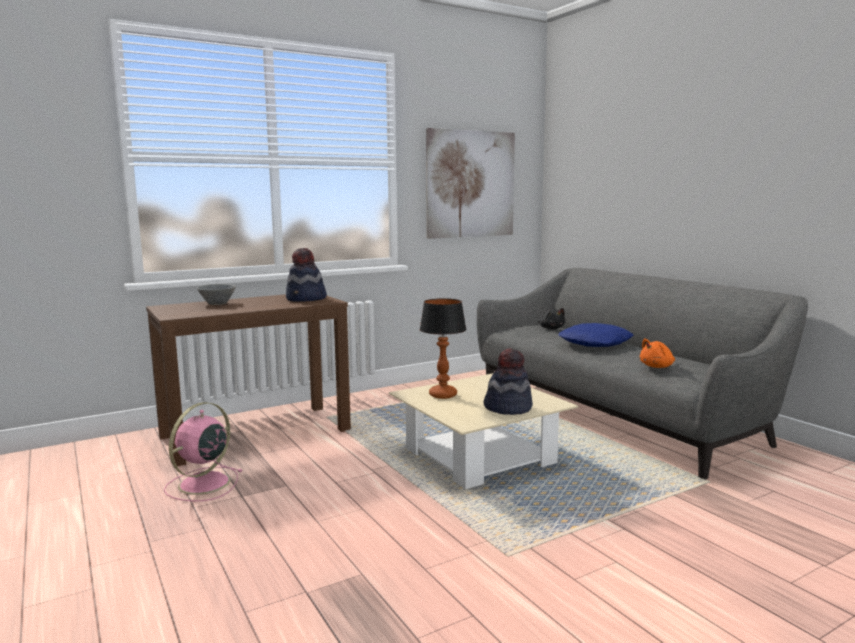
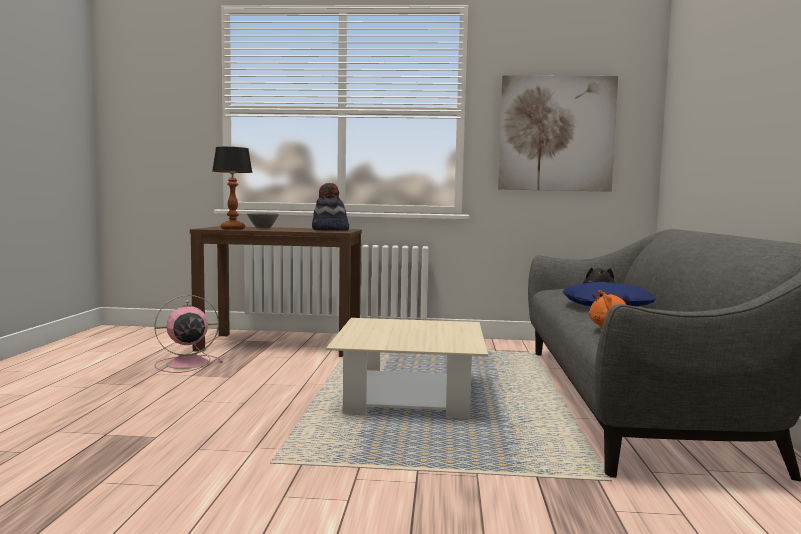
camera: 35 degrees right, 5 degrees down
table lamp [420,298,466,399] -> table lamp moved to [212,147,253,230]
hat [483,348,533,415] -> none

